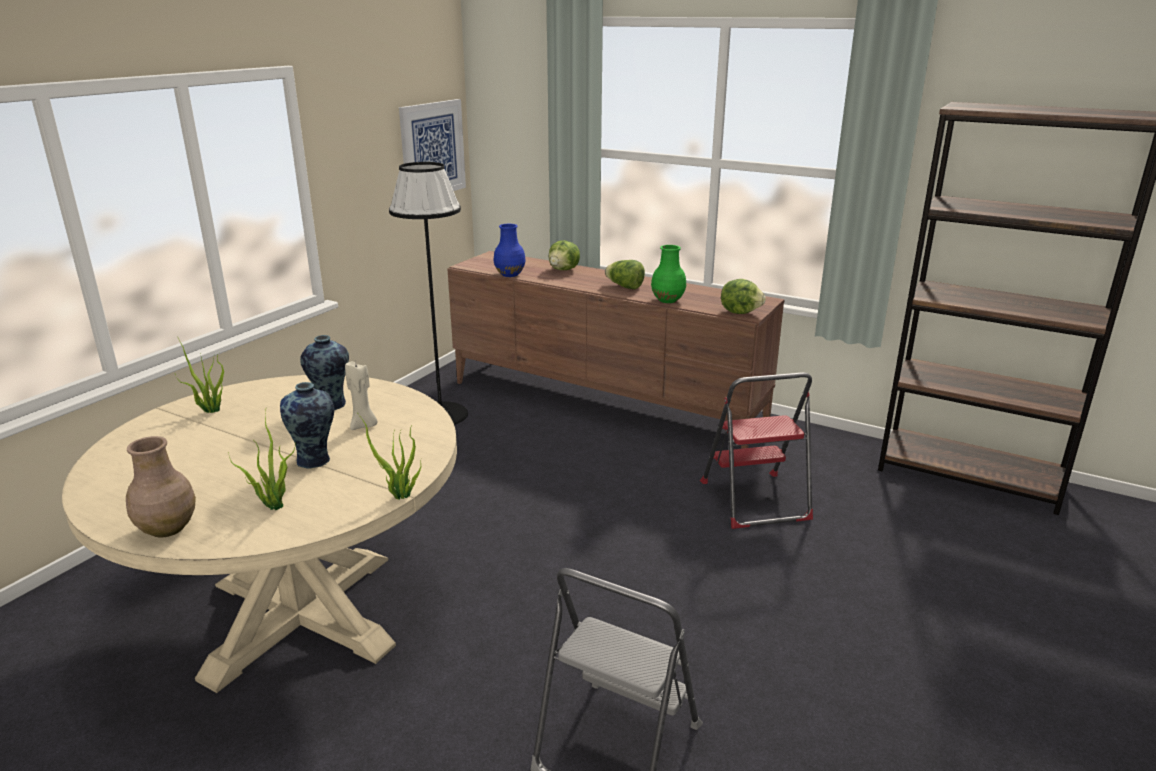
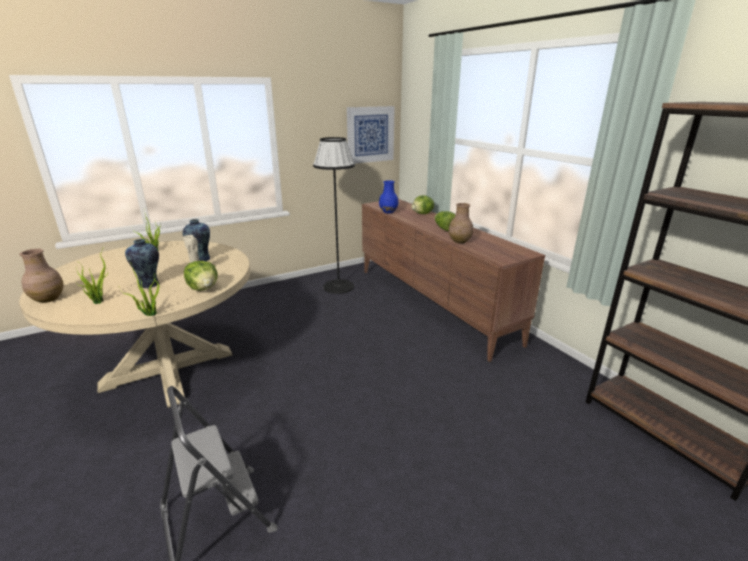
camera: 30 degrees right, 0 degrees up
green vase [651,245,686,303] -> brown vase [449,203,473,243]
red step ladder [700,373,813,529] -> none
lettuce [721,279,766,314] -> lettuce moved to [184,261,218,291]

